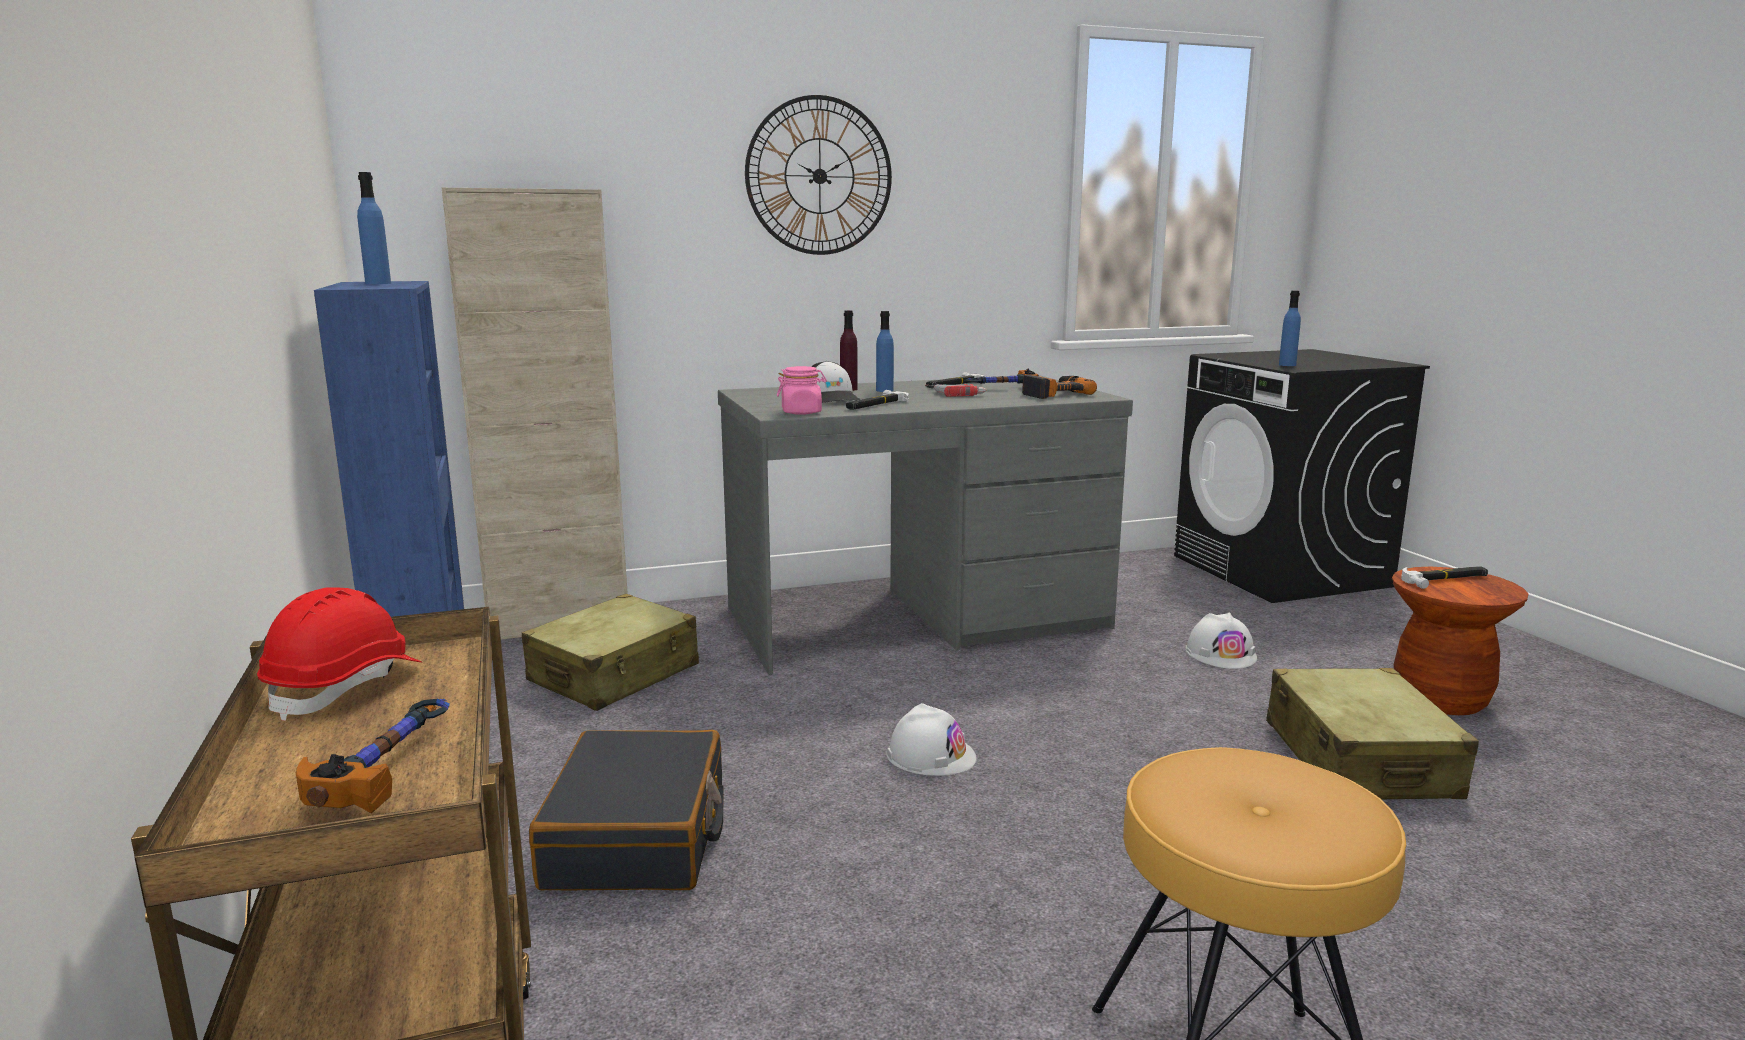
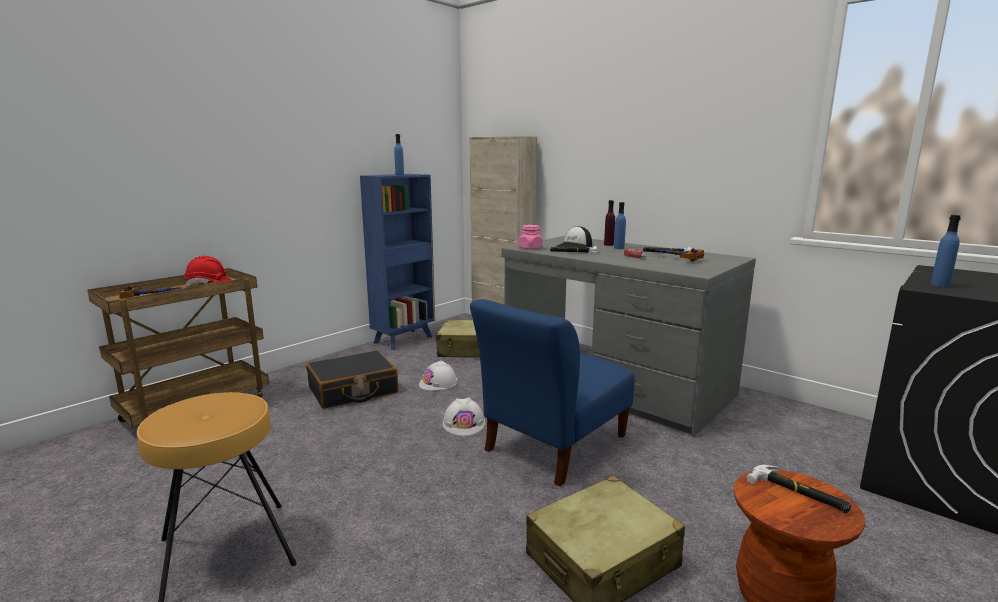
camera: 60 degrees right, 0 degrees up
wall clock [745,95,892,255] -> none
power drill [1022,375,1097,399] -> none
white hard hat [1186,613,1258,669] -> white hard hat moved to [419,361,458,391]
none -> blue chair [470,299,635,486]

